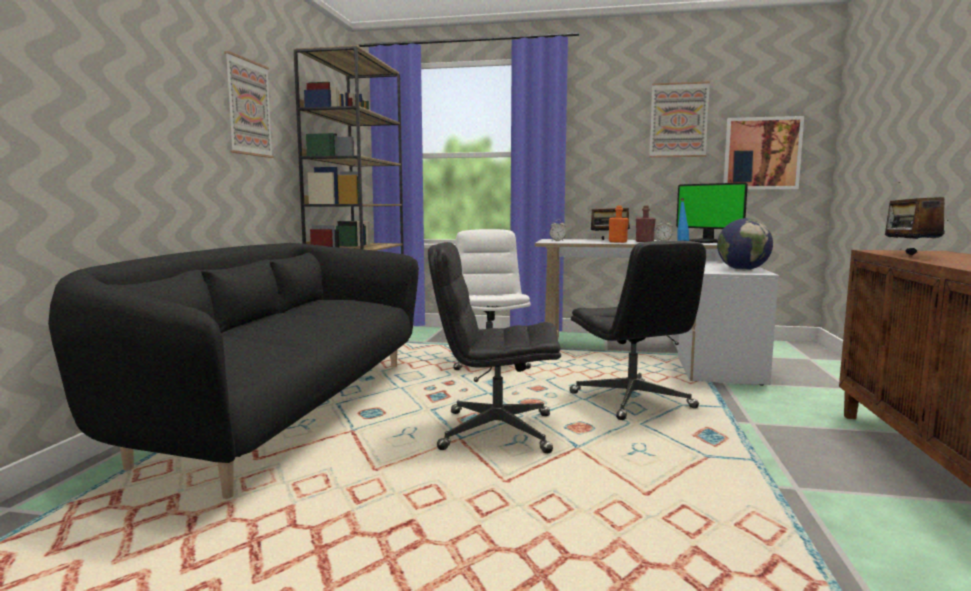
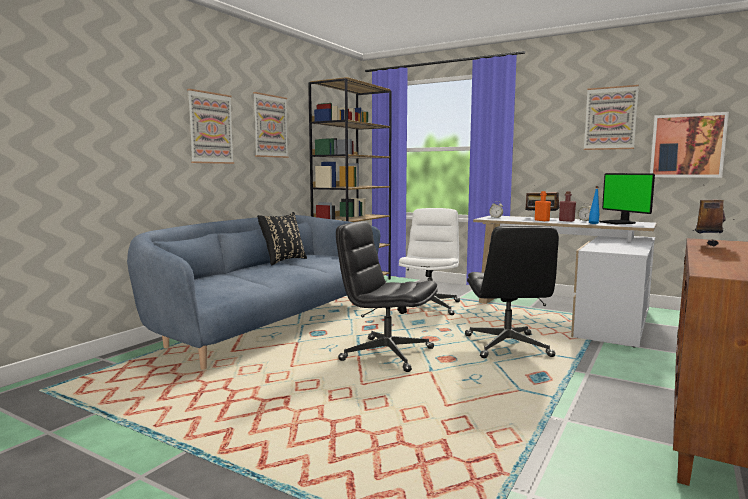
camera: 20 degrees right, 0 degrees up
black sofa [48,243,419,499] -> blue sofa [127,215,380,370]
globe [717,218,773,270] -> none
none -> picture [187,89,234,164]
none -> black pillow [257,212,307,266]

